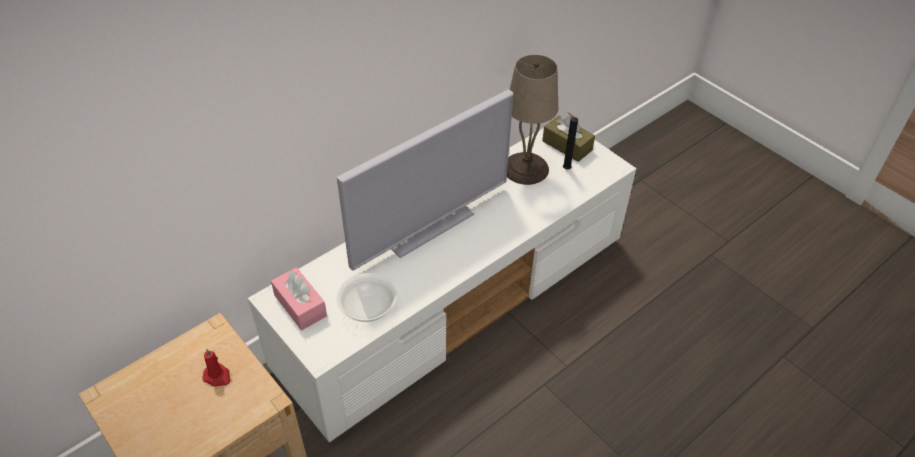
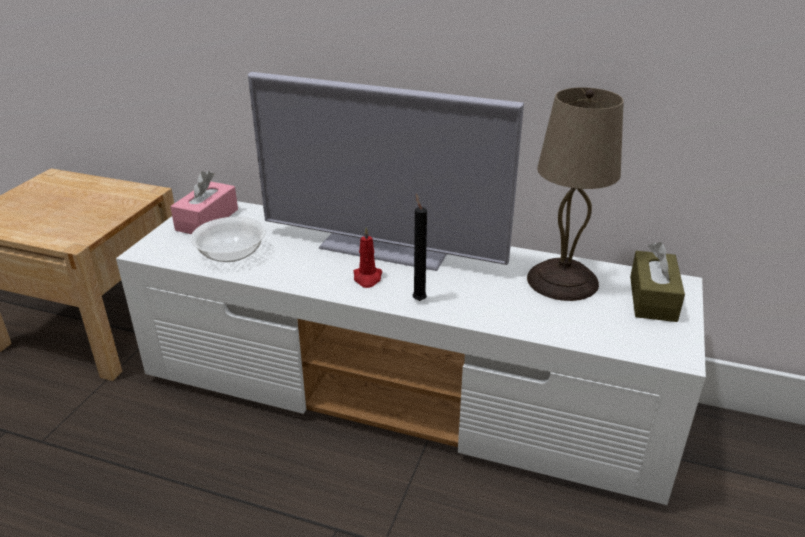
camera: 60 degrees right, 15 degrees down
red candle [202,349,230,386] -> red candle moved to [354,227,382,288]
black candle [563,112,578,170] -> black candle moved to [413,193,427,301]

